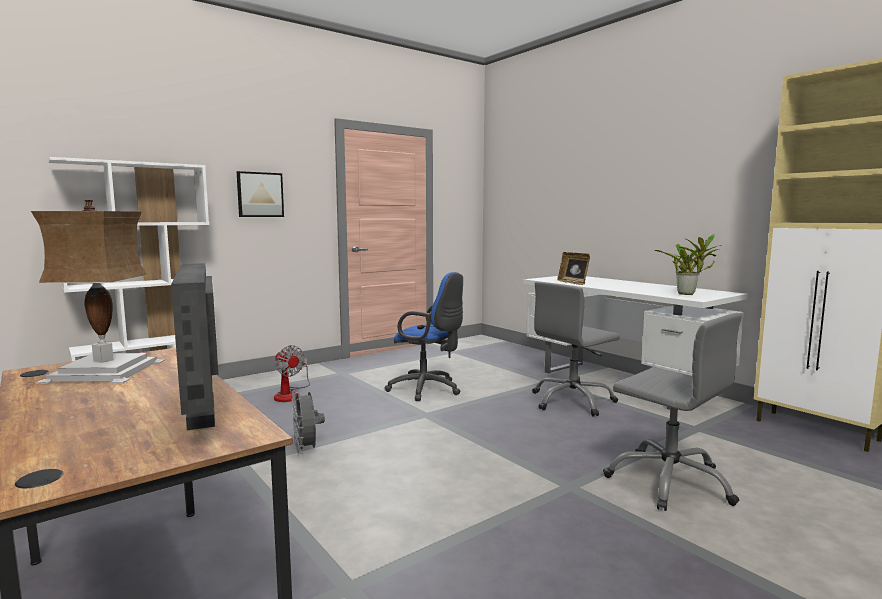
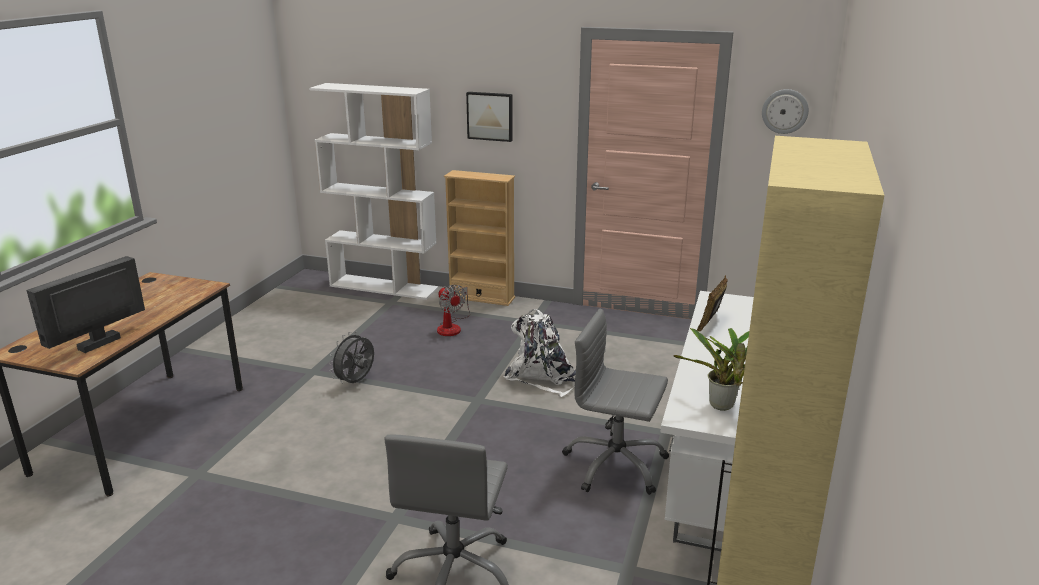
camera: 55 degrees right, 15 degrees up
table lamp [31,200,165,384] -> none
fan [274,345,310,402] -> fan turned 45 degrees counterclockwise [437,285,470,336]
blue office chair [385,272,463,401] -> white backpack [503,309,576,397]
none -> beige bookcase [444,170,515,306]
none -> wall clock [762,89,809,134]

